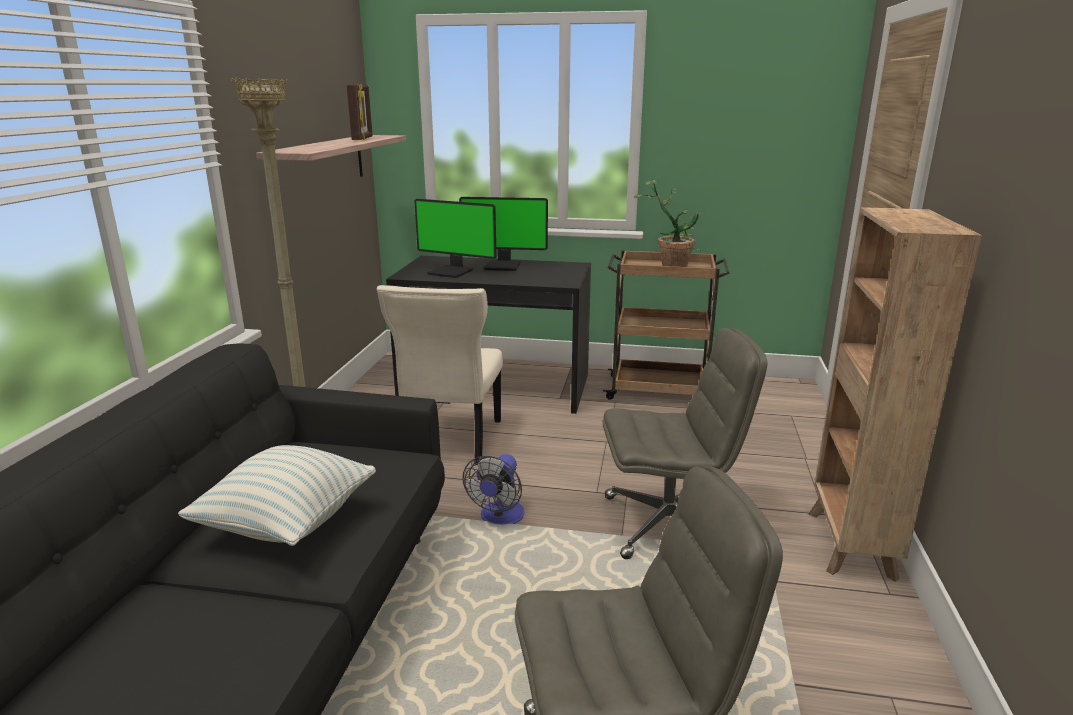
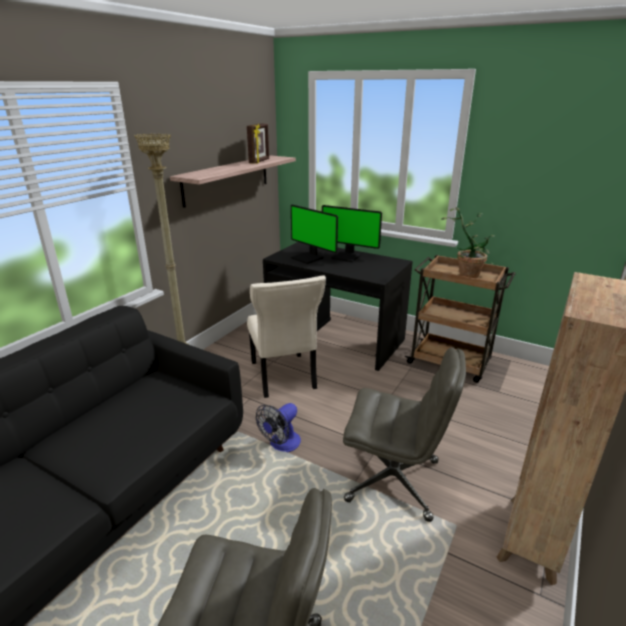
camera: 20 degrees right, 5 degrees up
pillow [178,445,376,546] -> none
beige chair [377,285,503,465] -> beige chair turned 45 degrees counterclockwise [247,275,326,398]

